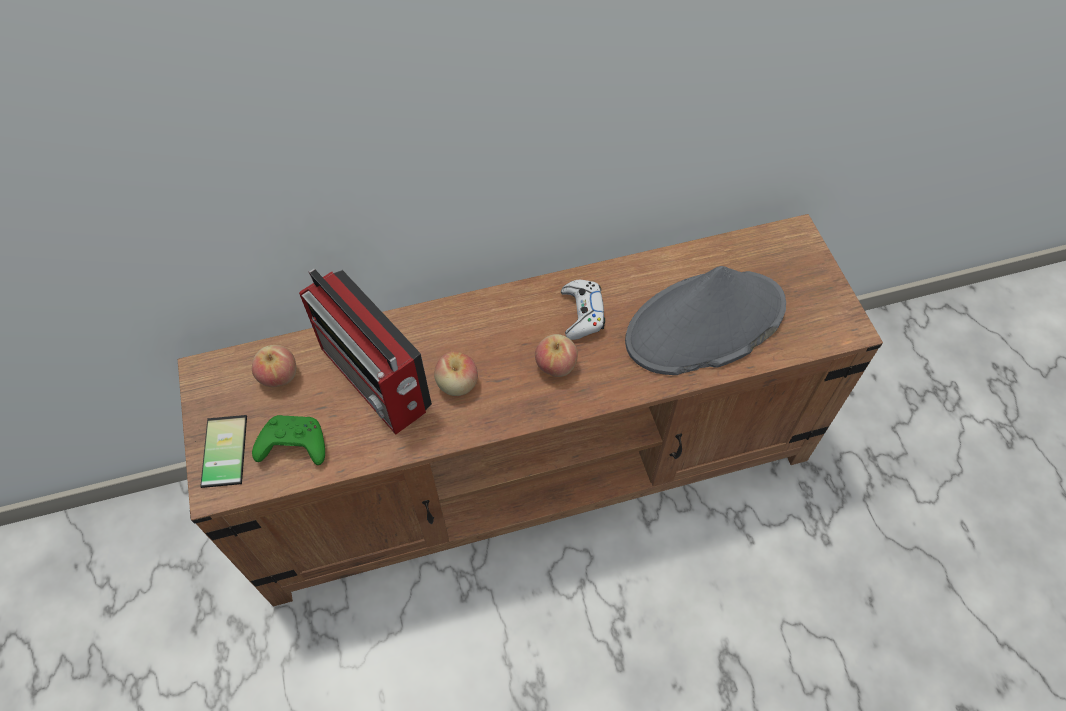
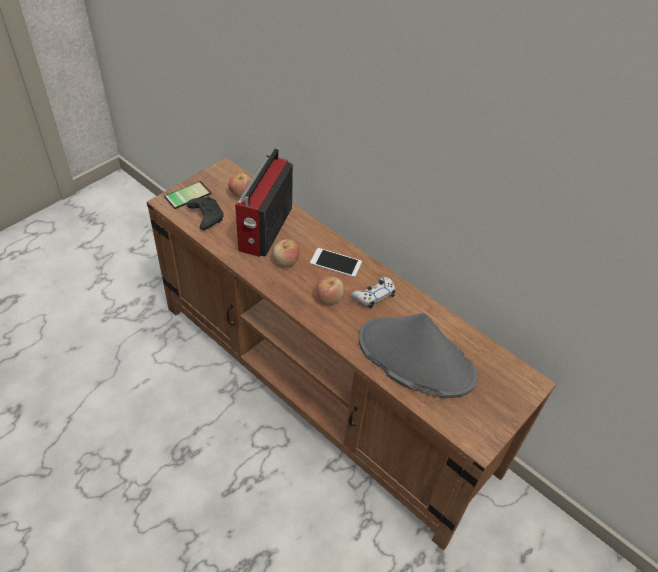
camera: 55 degrees right, 10 degrees down
green game controller [252,415,325,465] -> black game controller [187,196,224,230]
none -> phone [310,248,362,277]

